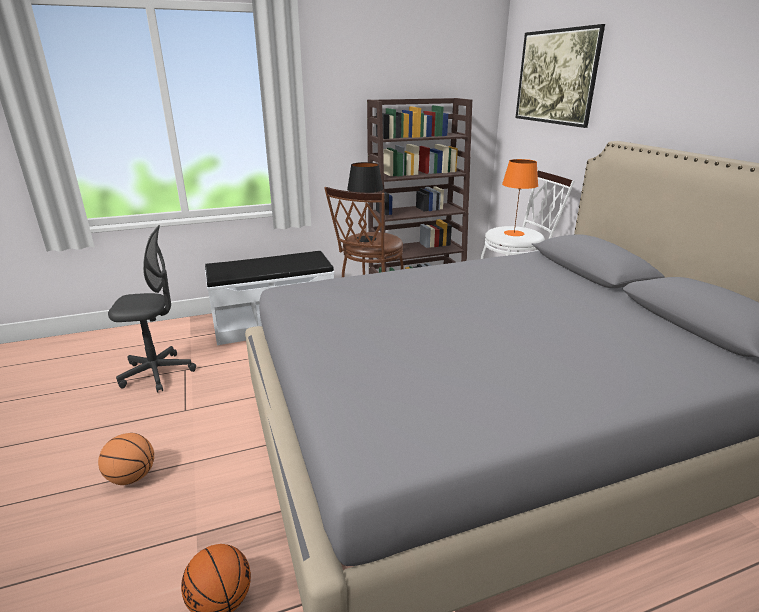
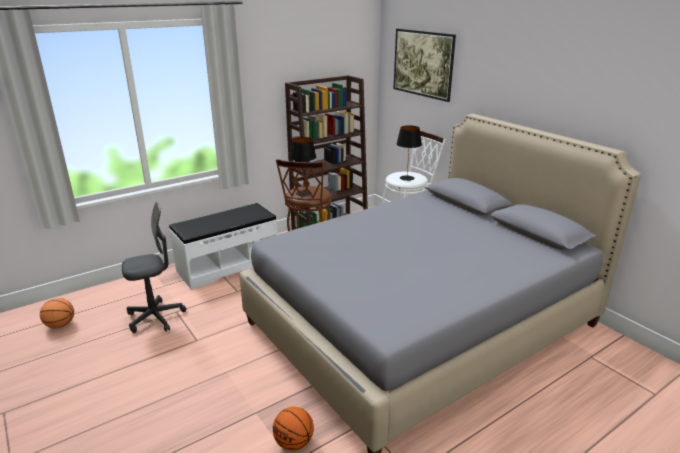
camera: 15 degrees left, 0 degrees up
basketball [98,433,154,485] -> basketball moved to [40,298,74,329]
orange table lamp [502,159,538,236] -> black table lamp [396,125,422,181]

